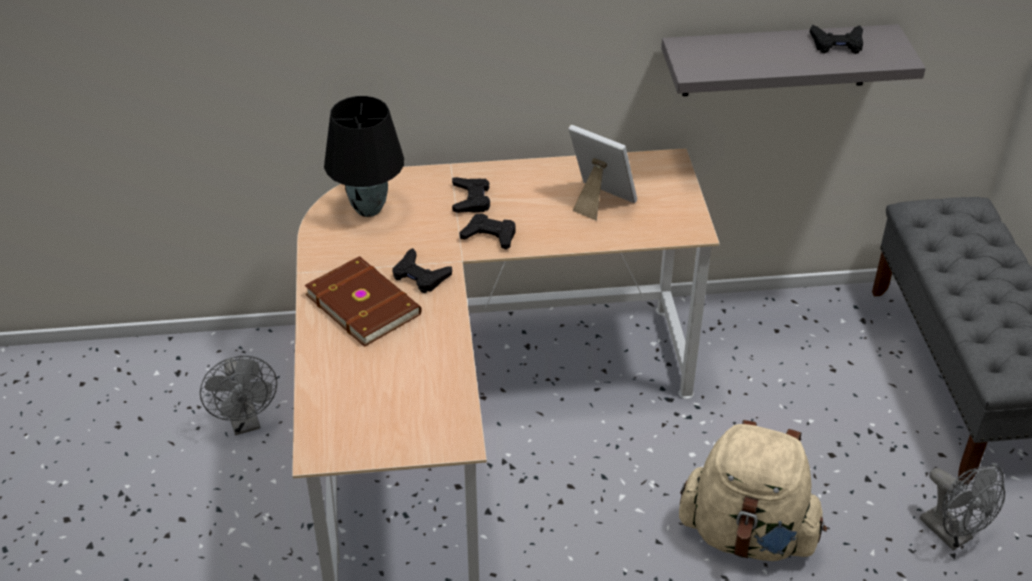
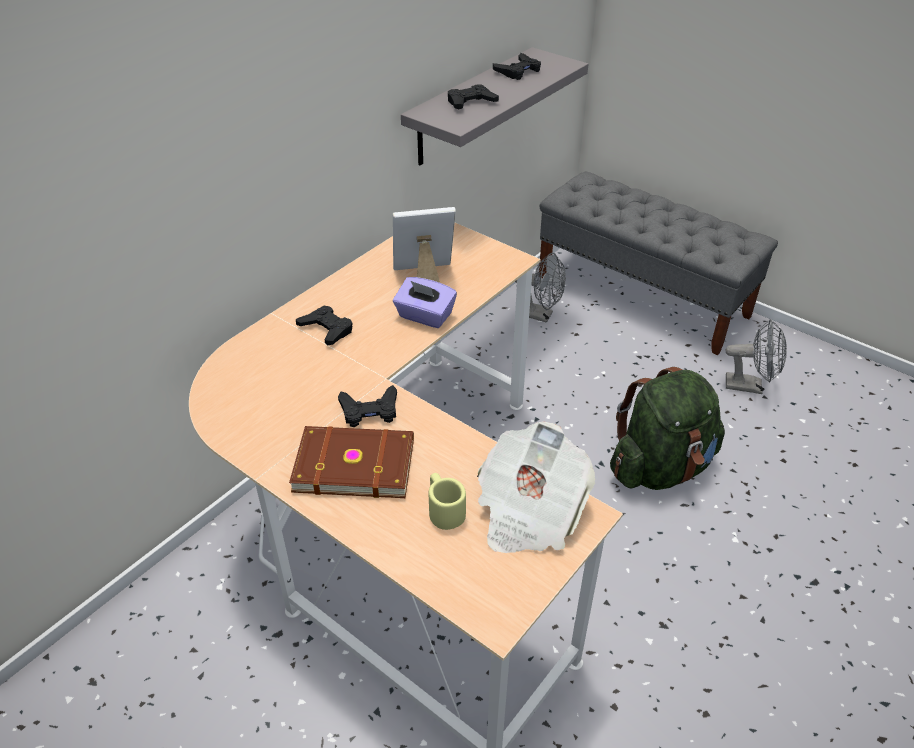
camera: 45 degrees left, 0 degrees up
grey fan [200,356,277,435] -> grey fan moved to [515,253,566,323]
black table lamp [324,96,404,217] -> none
black game controller [459,214,515,249] -> black game controller moved to [448,85,499,109]
beige backpack [679,420,827,561] -> green backpack [610,367,725,490]
none -> purple tissue box [393,277,457,328]
none -> beige mug [429,473,466,530]
none -> newspaper [477,422,595,553]

